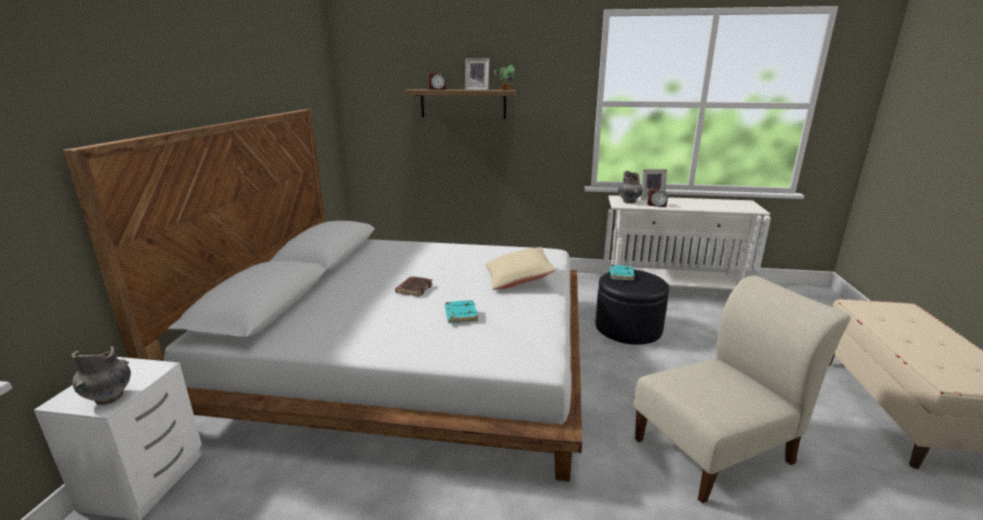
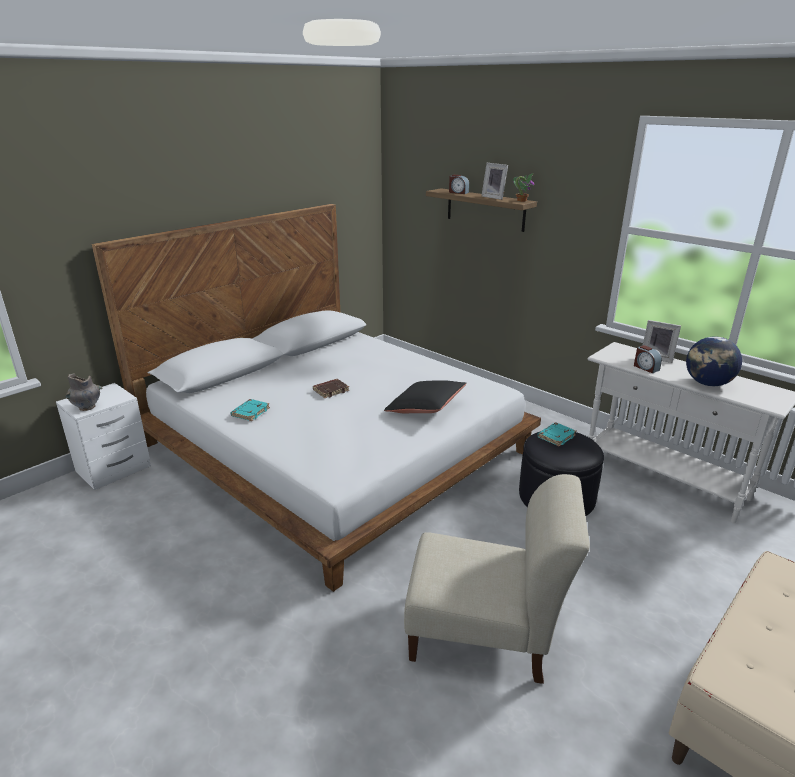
camera: 35 degrees right, 5 degrees up
turquoise book [445,300,478,324] -> turquoise book moved to [230,399,270,421]
beige pillow [485,247,556,290] -> black pillow [384,380,467,413]
grey vase [618,170,642,203] -> none
none -> globe [686,336,742,386]

